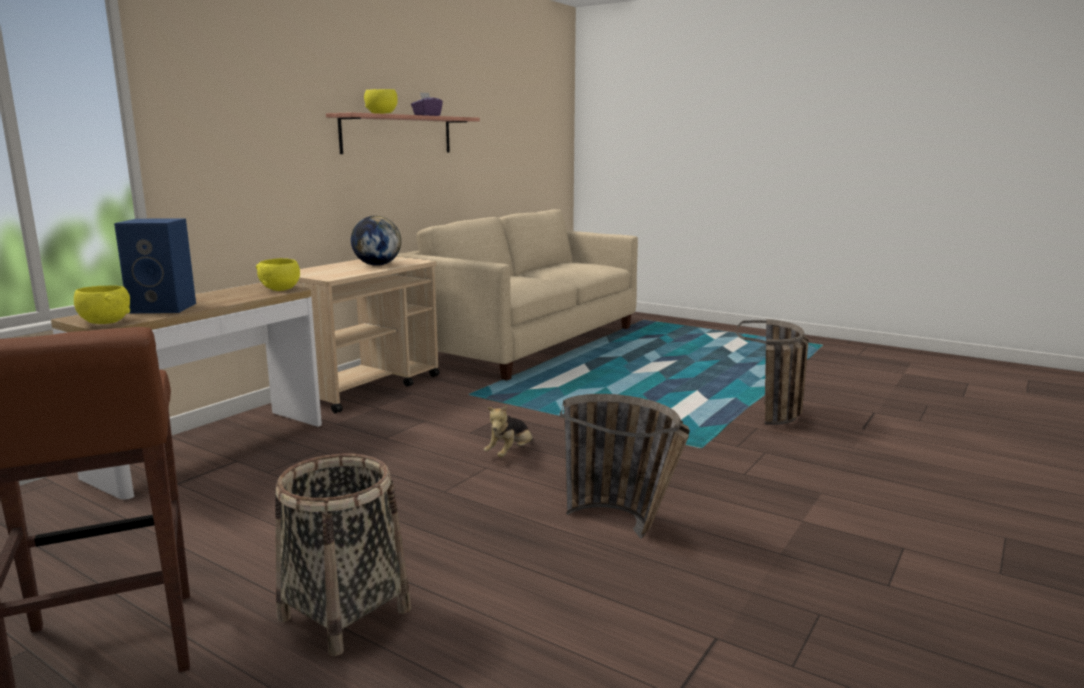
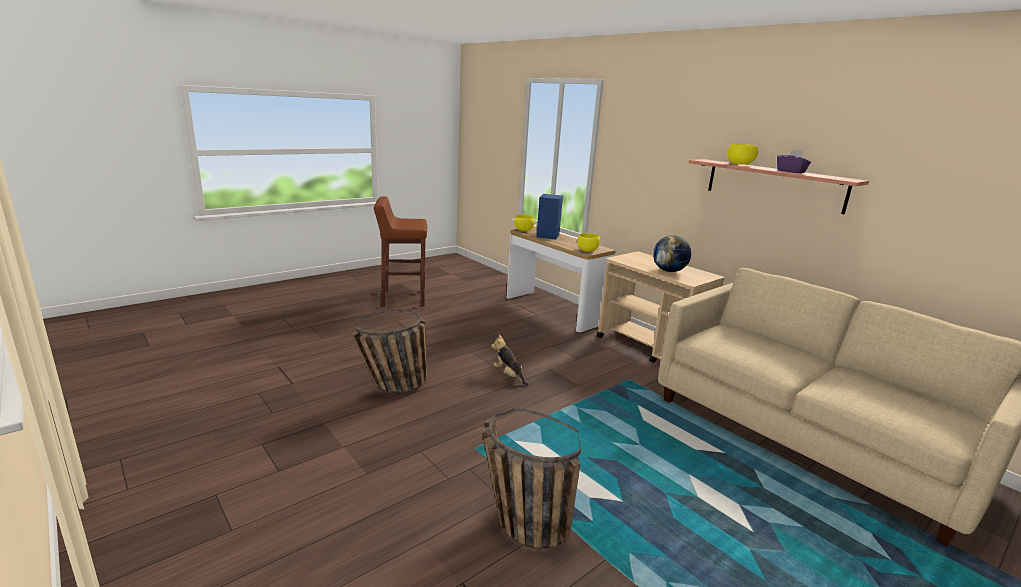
camera: 105 degrees right, 5 degrees up
basket [275,454,411,656] -> none

